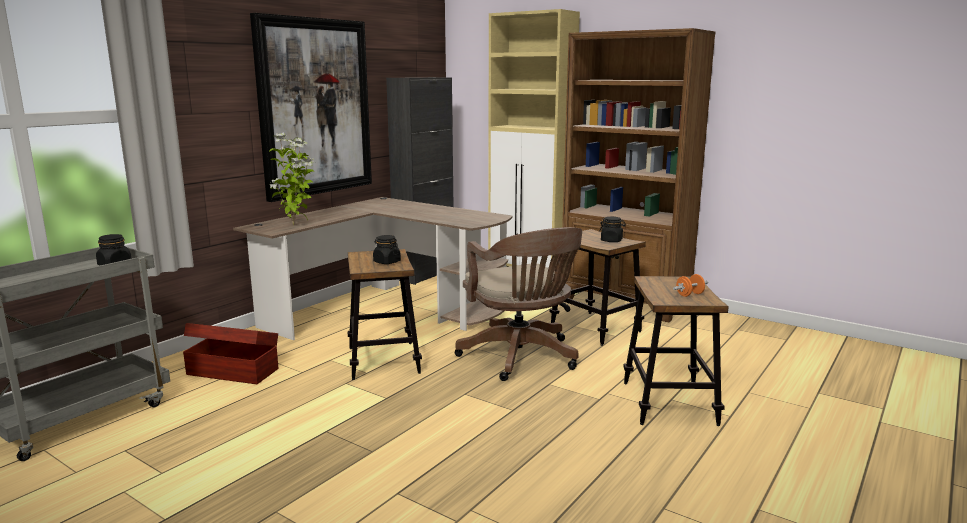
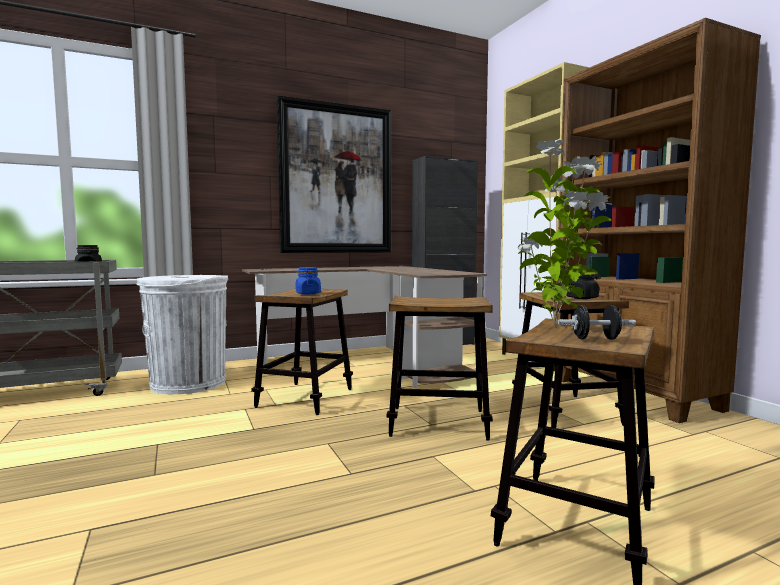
camera: 30 degrees right, 10 degrees down
brown storage box [183,323,278,384] -> white trash can [137,275,229,394]
potted plant [269,133,314,225] -> potted plant moved to [518,139,612,327]
black jar [373,235,401,264] -> blue jar [296,267,321,295]
brown office chair [455,227,582,381] -> stool [386,296,493,441]
orange dumbbell [673,274,708,297] -> black dumbbell [558,305,636,340]

